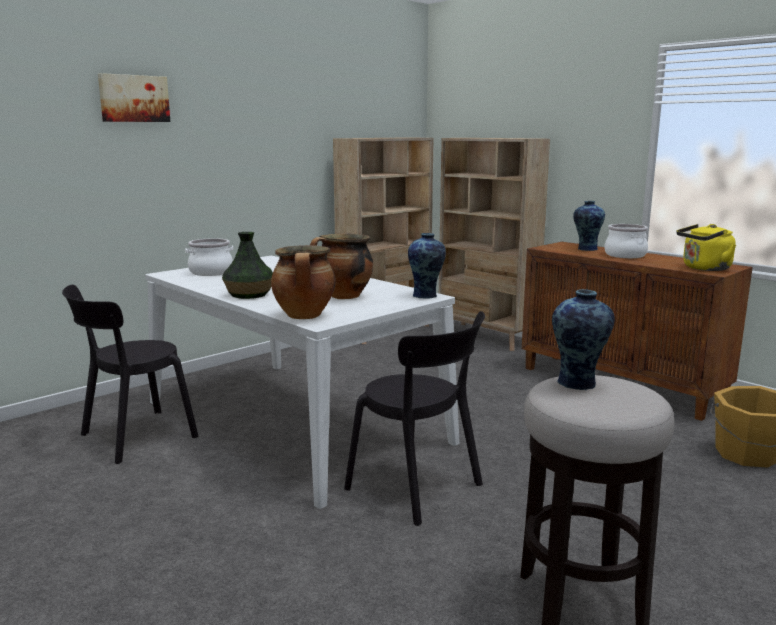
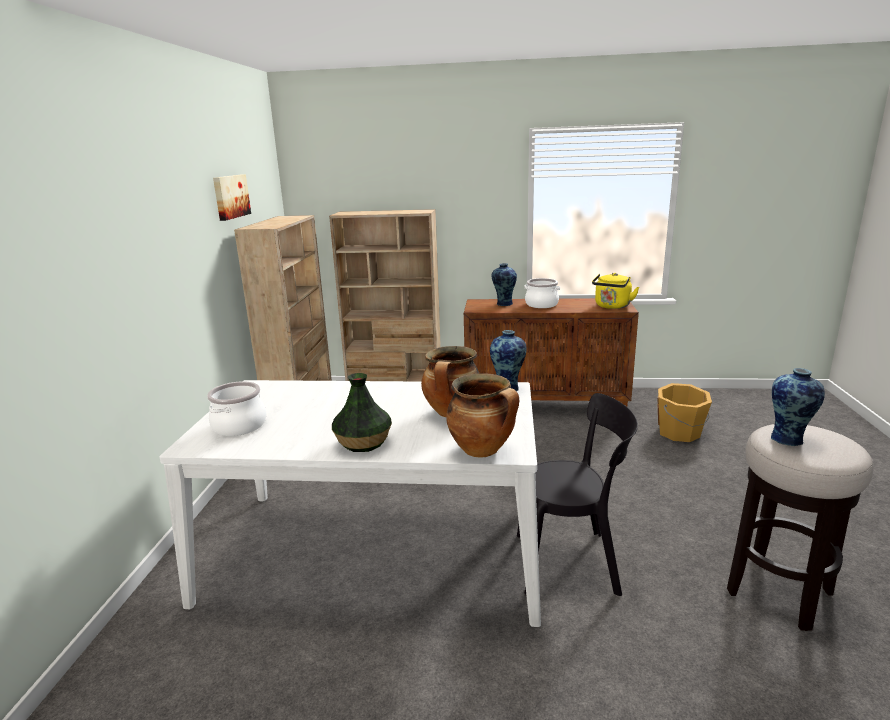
camera: 40 degrees left, 5 degrees up
black chair [62,285,198,464] -> none
picture [98,73,170,122] -> picture moved to [213,174,251,221]

